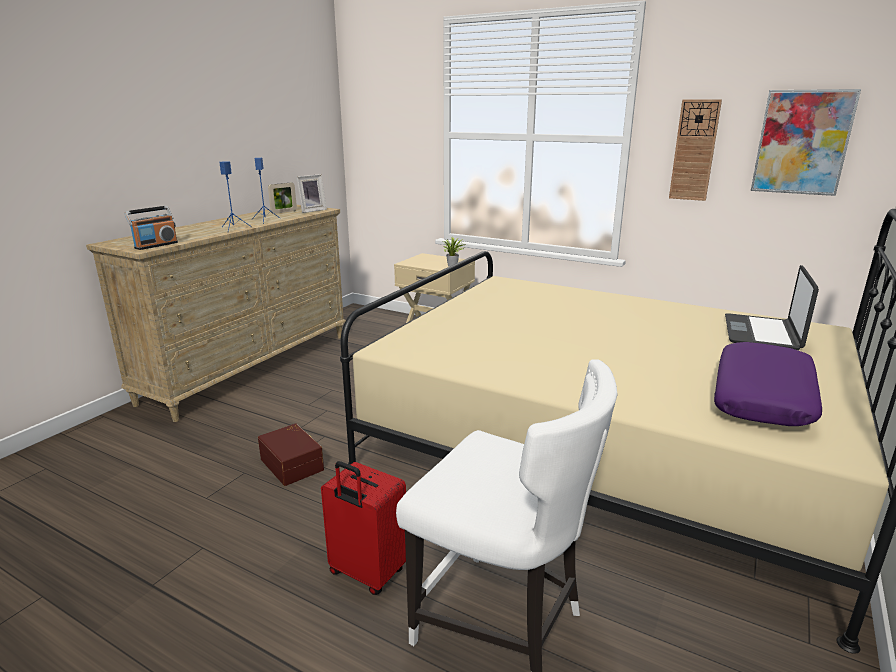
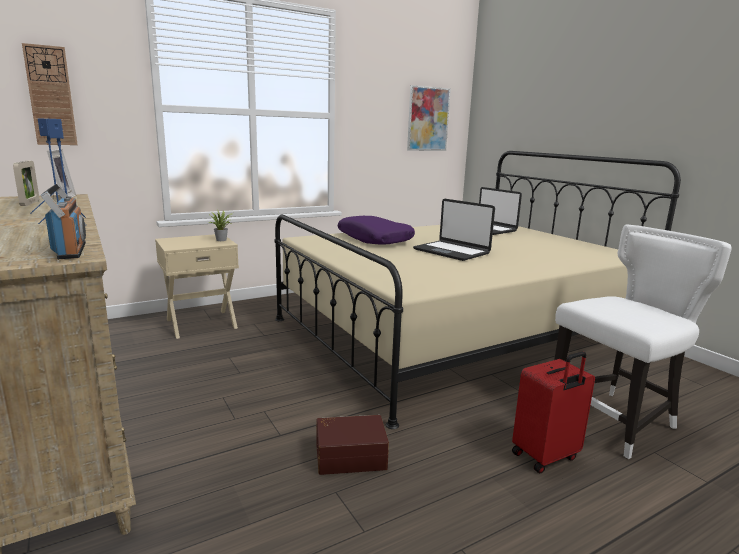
camera: 60 degrees left, 5 degrees down
wall clock [669,99,722,201] -> wall clock moved to [22,43,78,145]
purple pillow [714,342,822,426] -> purple pillow moved to [338,216,415,244]
none -> laptop [413,199,495,261]

